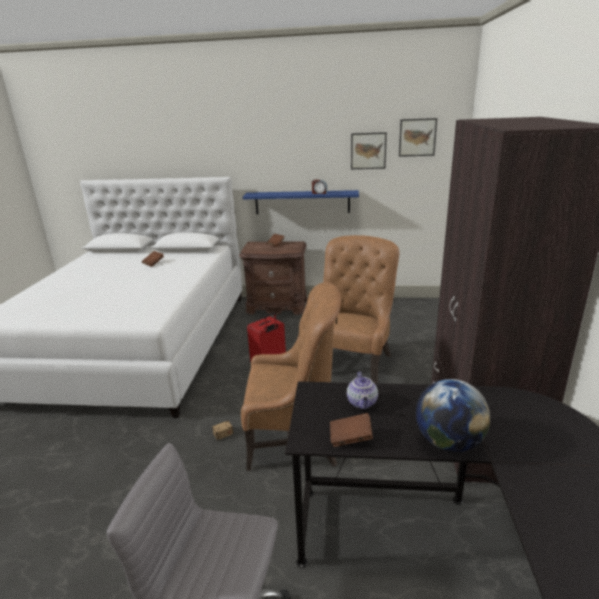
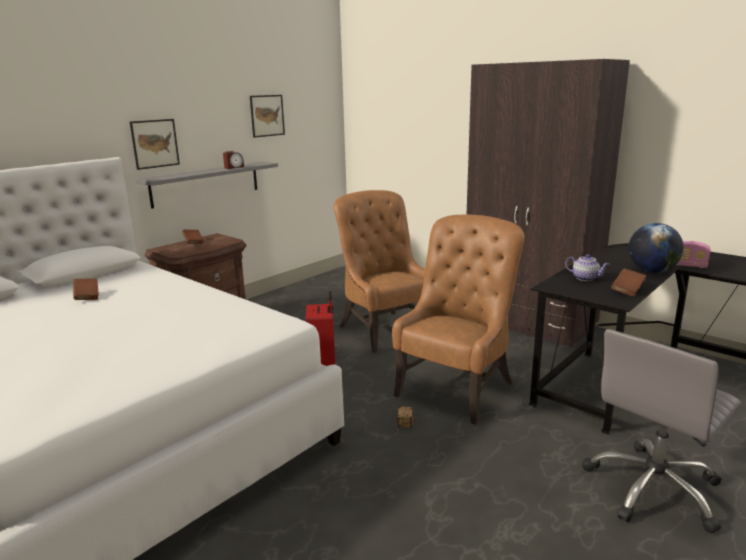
camera: 55 degrees left, 5 degrees down
blue shelf [243,190,359,214] -> grey shelf [136,162,278,209]
picture [399,118,437,157] -> picture moved to [130,119,180,170]
none -> radio [676,241,711,268]

